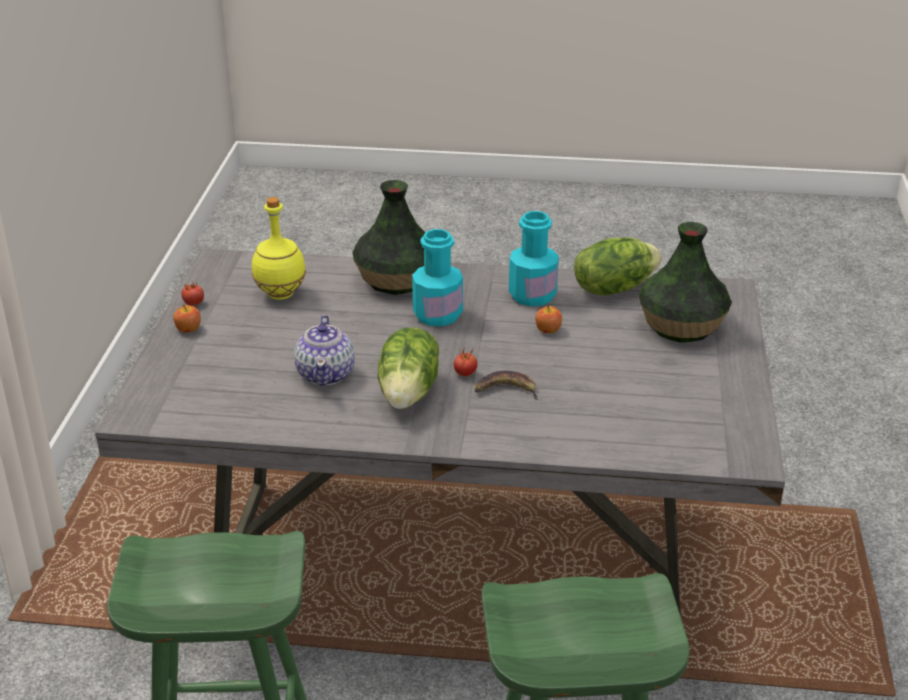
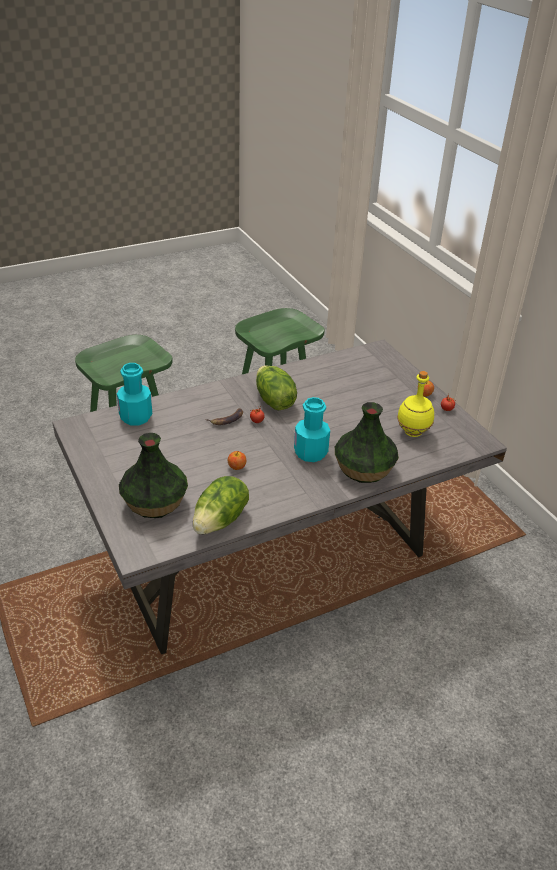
camera: 145 degrees right, 5 degrees up
teapot [294,315,355,386] -> none
turquoise bottle [509,211,559,306] -> turquoise bottle moved to [117,363,152,425]

